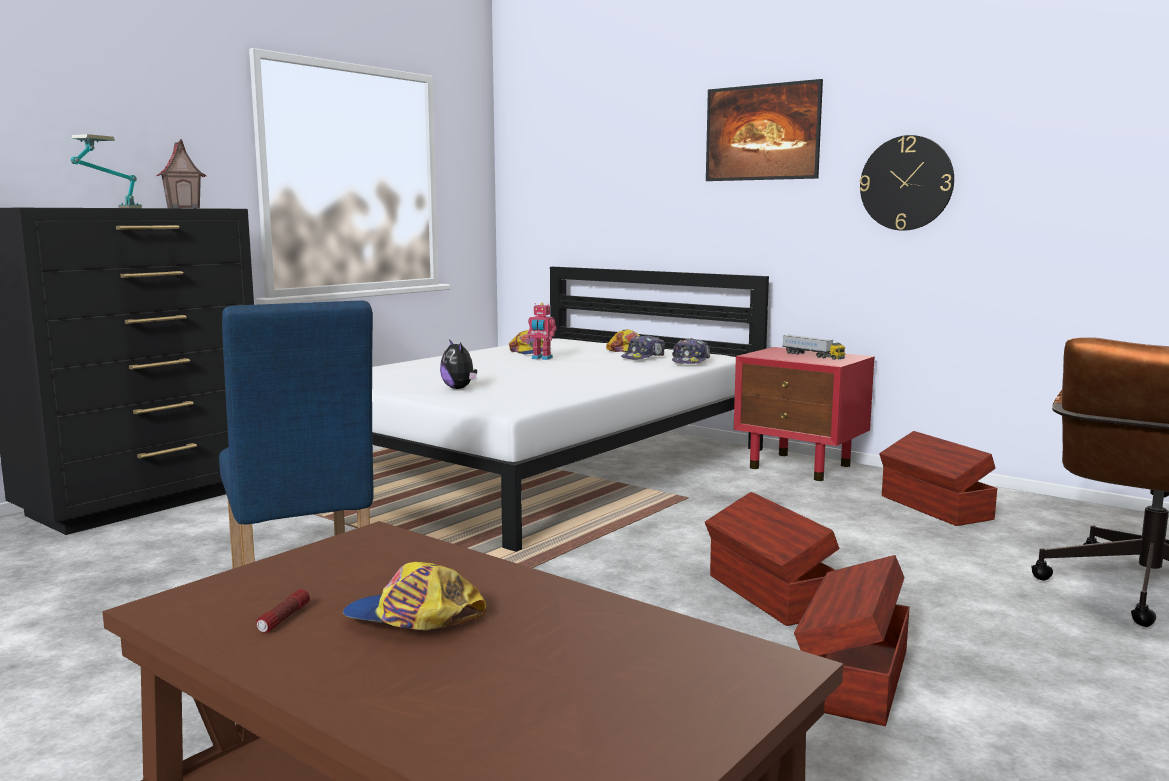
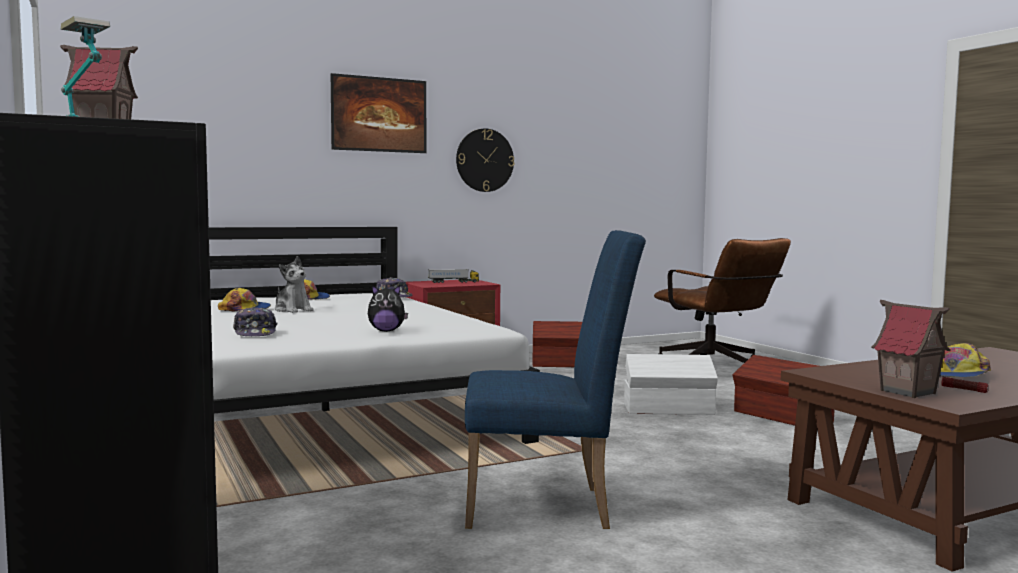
camera: 65 degrees left, 5 degrees down
toy robot [527,303,556,360] -> plush toy [275,256,313,313]
cap [621,335,665,359] -> cap moved to [233,307,277,336]
brown storage box [705,492,840,626] -> white storage box [624,354,718,415]
none -> toy house [872,300,950,398]

